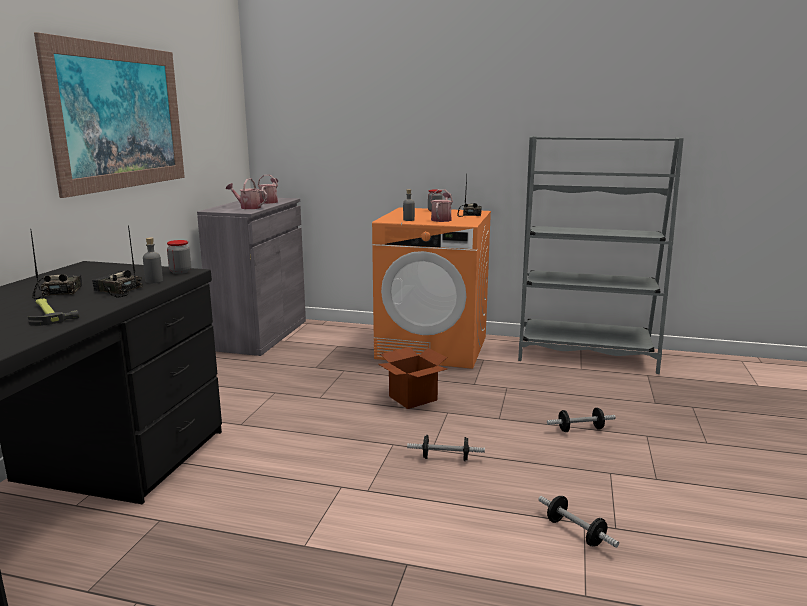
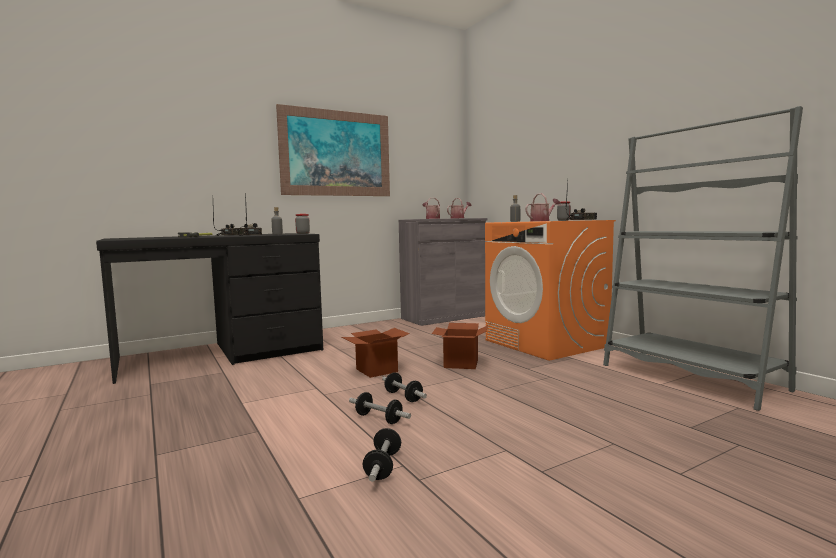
camera: 45 degrees right, 10 degrees down
dumbbell [547,408,616,432] -> dumbbell moved to [349,392,411,424]
none -> cardboard box [342,328,410,378]

